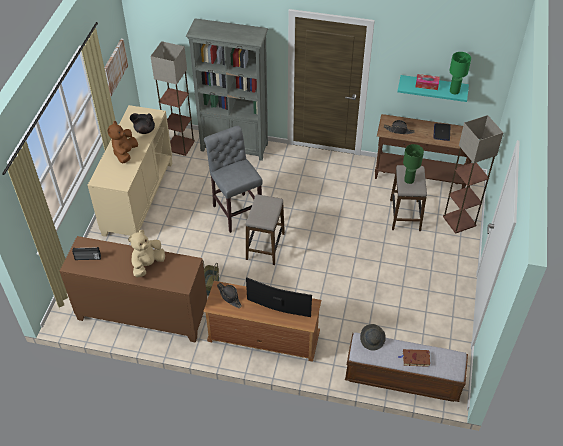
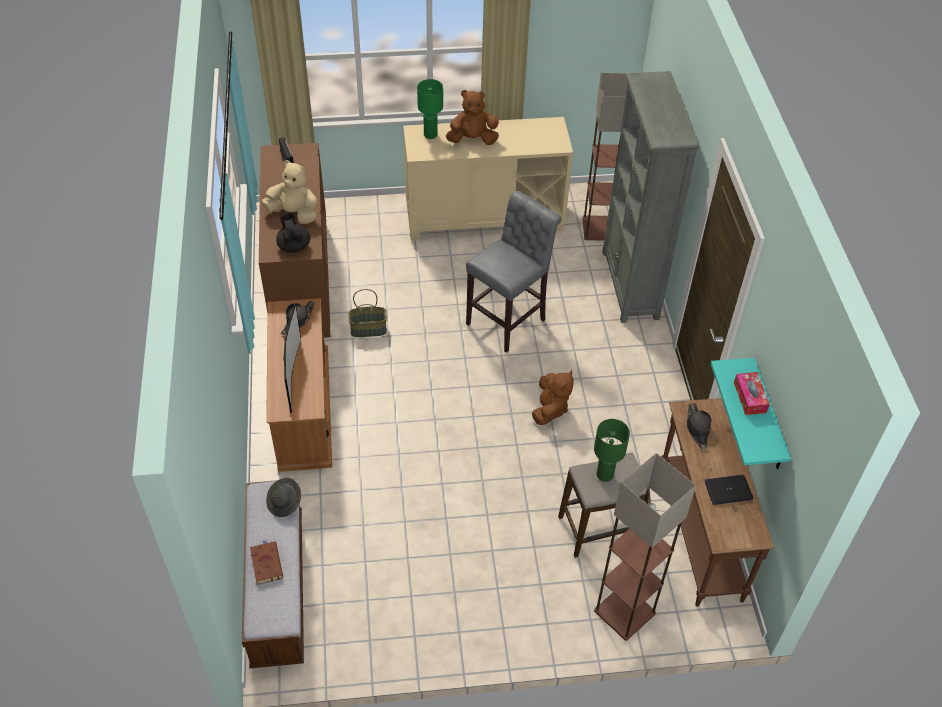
camera: 70 degrees right, 0 degrees up
picture [104,39,128,96] -> none
black teapot [130,113,155,134] -> black teapot moved to [276,213,310,253]
stool [246,194,285,265] -> none
green table lamp [449,52,471,94] -> green table lamp moved to [417,79,443,139]
none -> brown plush toy [532,370,574,425]

